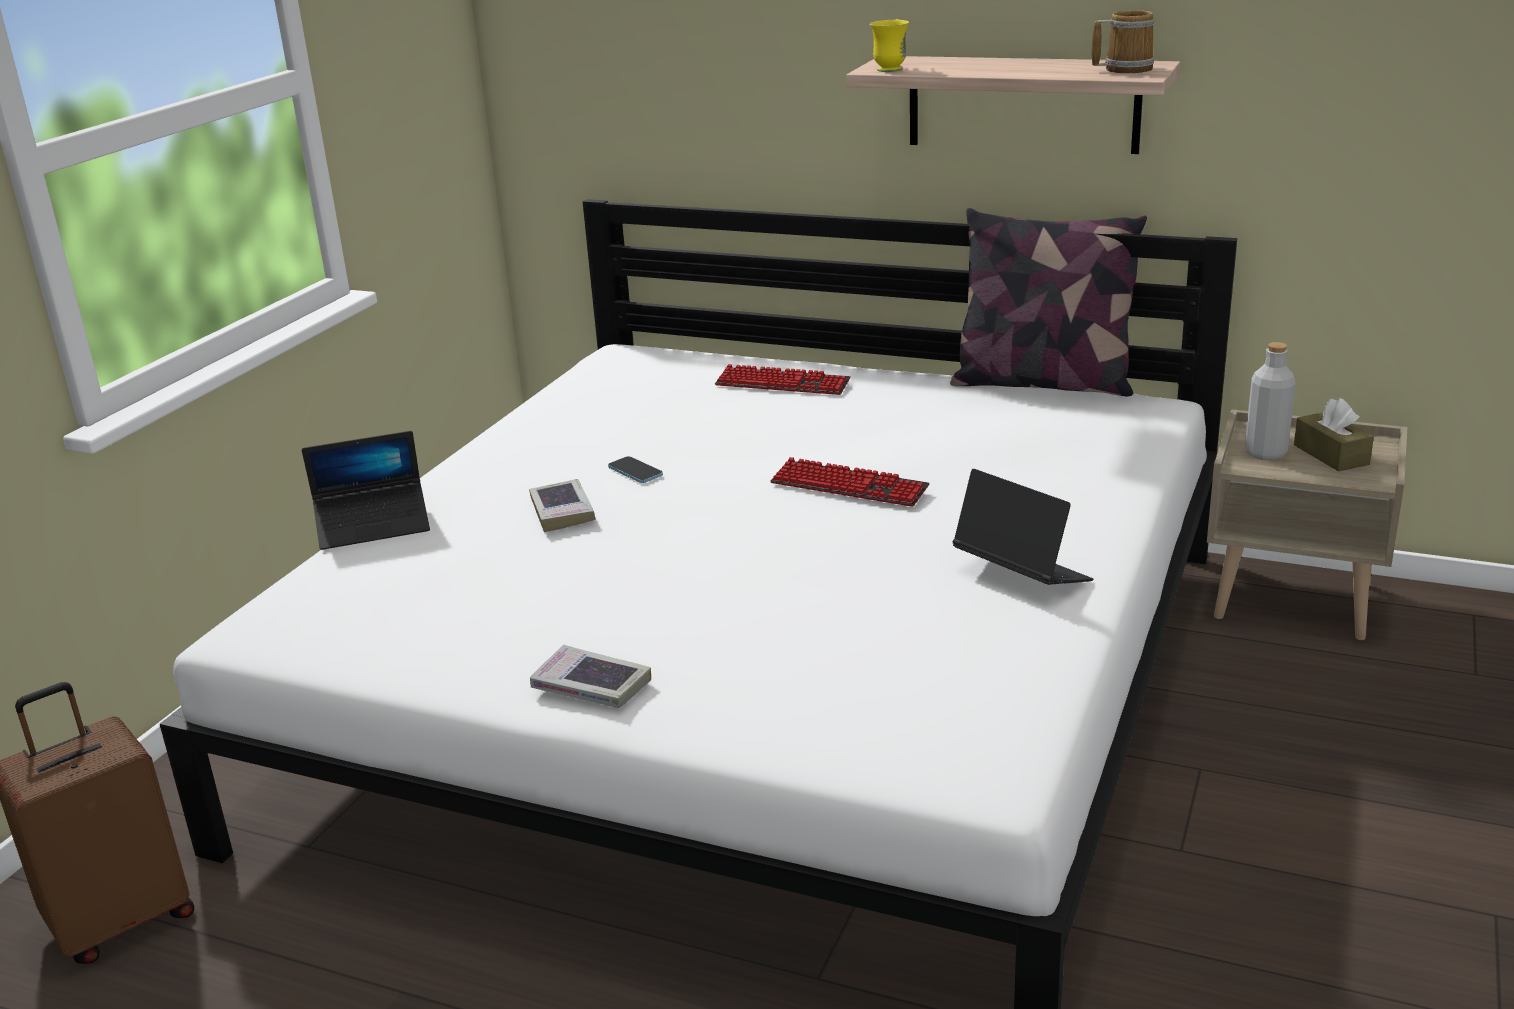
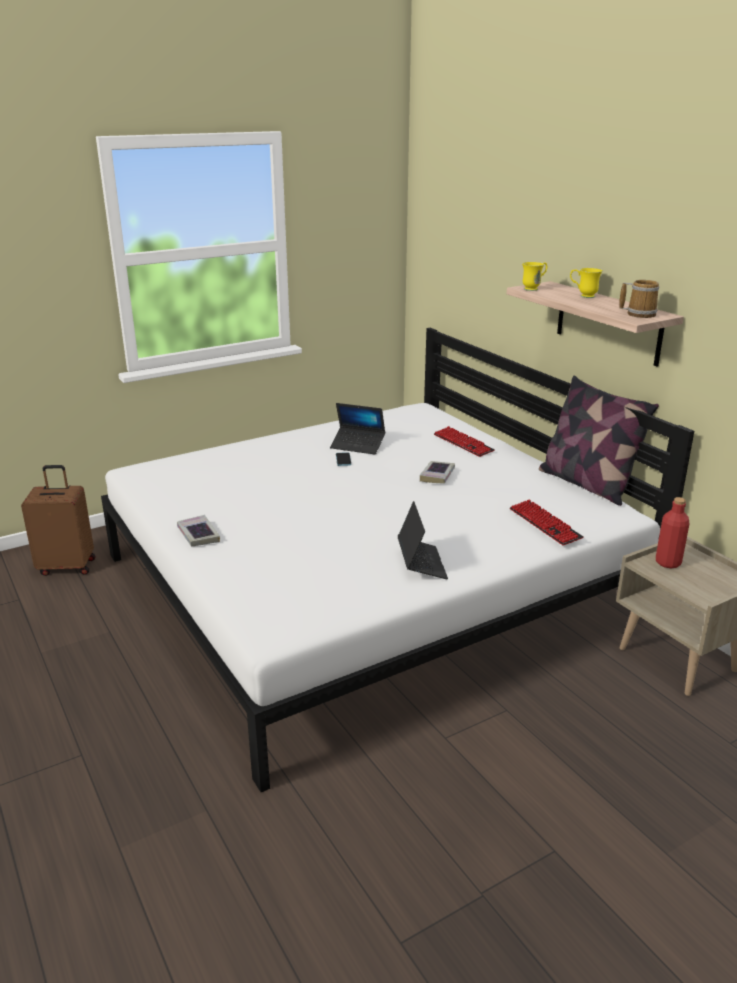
camera: 35 degrees right, 0 degrees up
laptop [302,431,430,550] -> laptop moved to [330,403,385,455]
book [529,479,595,532] -> book moved to [420,461,455,484]
keyboard [770,457,930,507] -> keyboard moved to [510,500,584,546]
grey bottle [1245,342,1296,460] -> red bottle [656,497,689,568]
brown tissue box [1294,398,1374,471] -> none
none -> yellow mug [570,268,603,298]

